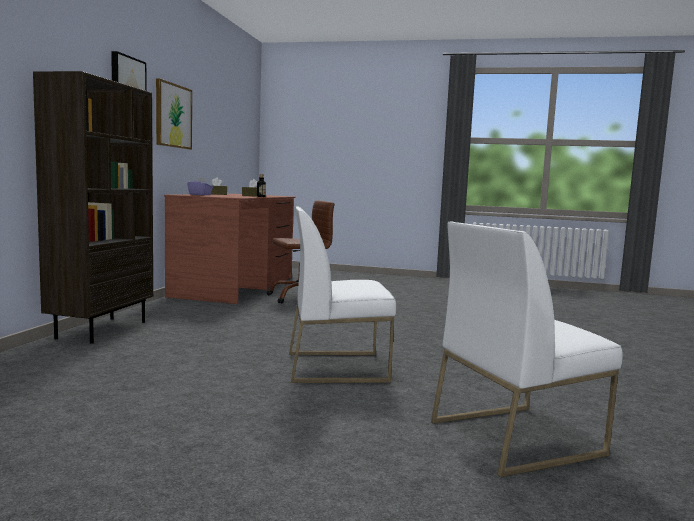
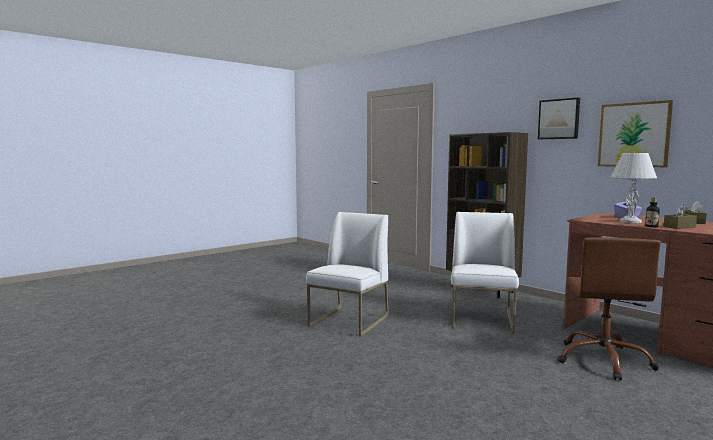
camera: 125 degrees right, 0 degrees up
white chair [431,221,623,477] -> white chair moved to [451,212,519,333]
none -> white table lamp [611,153,657,223]

